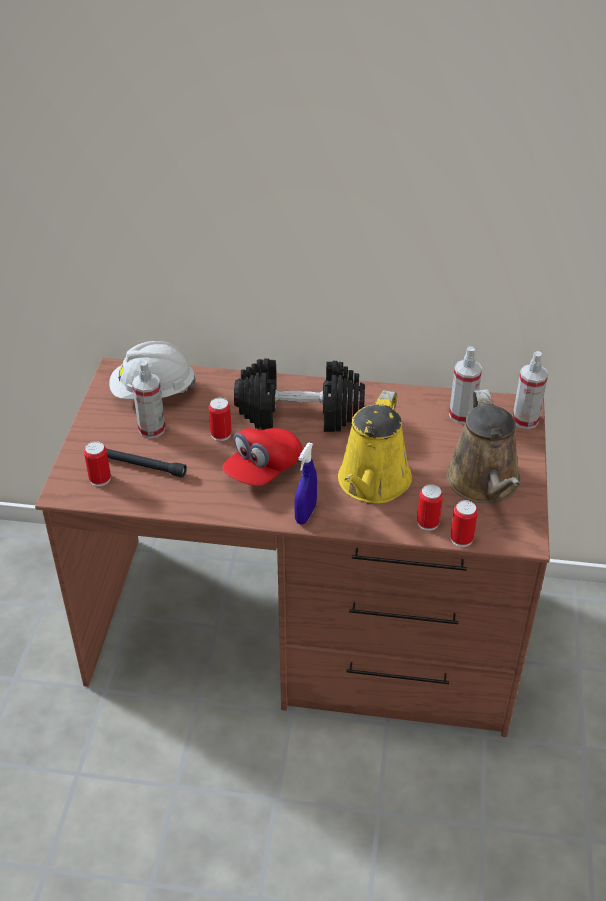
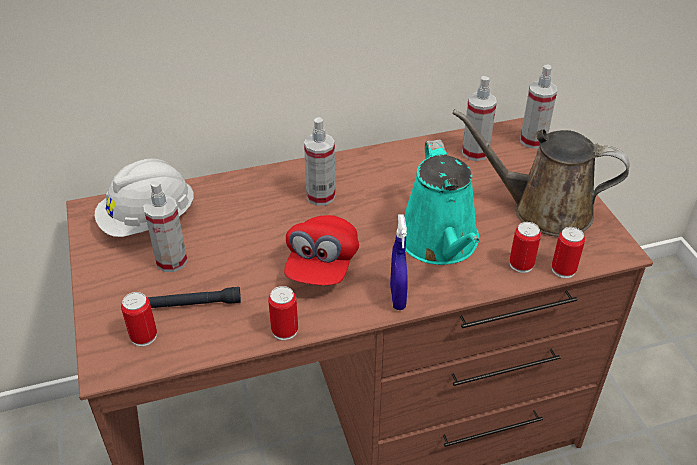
camera: 25 degrees left, 0 degrees up
can [209,398,232,441] -> can moved to [268,286,298,340]
black dumbbell [234,358,365,432] -> spray bottle [304,117,335,206]
yellow watering can [338,390,412,503] -> turquoise watering can [404,140,480,265]
brown watering can [446,389,520,503] -> brown watering can turned 135 degrees clockwise [452,109,630,237]

